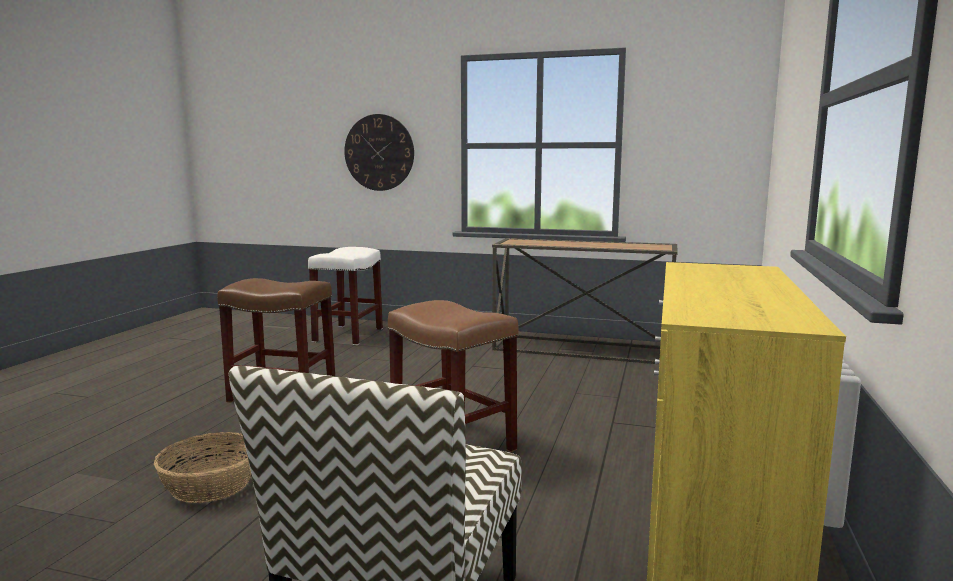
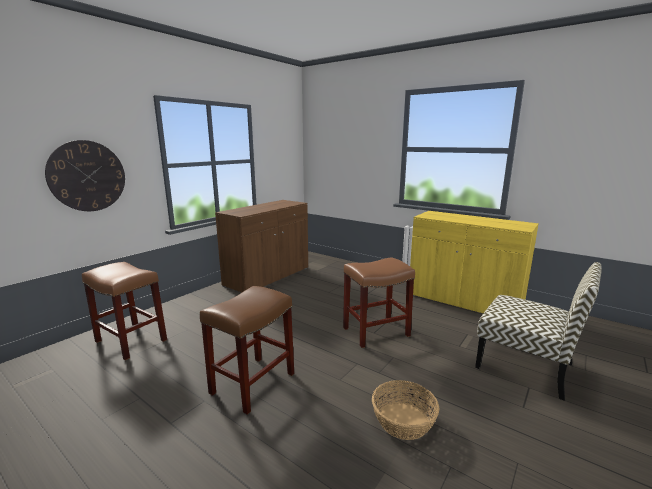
camera: 70 degrees left, 5 degrees up
white stool [308,247,383,345] -> brown stool [82,262,167,360]
console table [492,238,678,364] -> brown cabinet [215,200,308,292]

